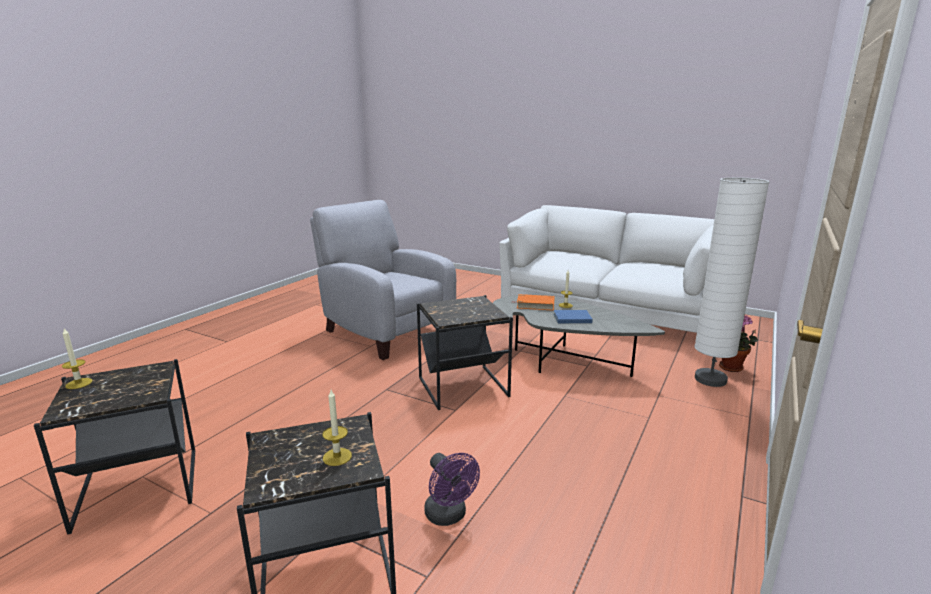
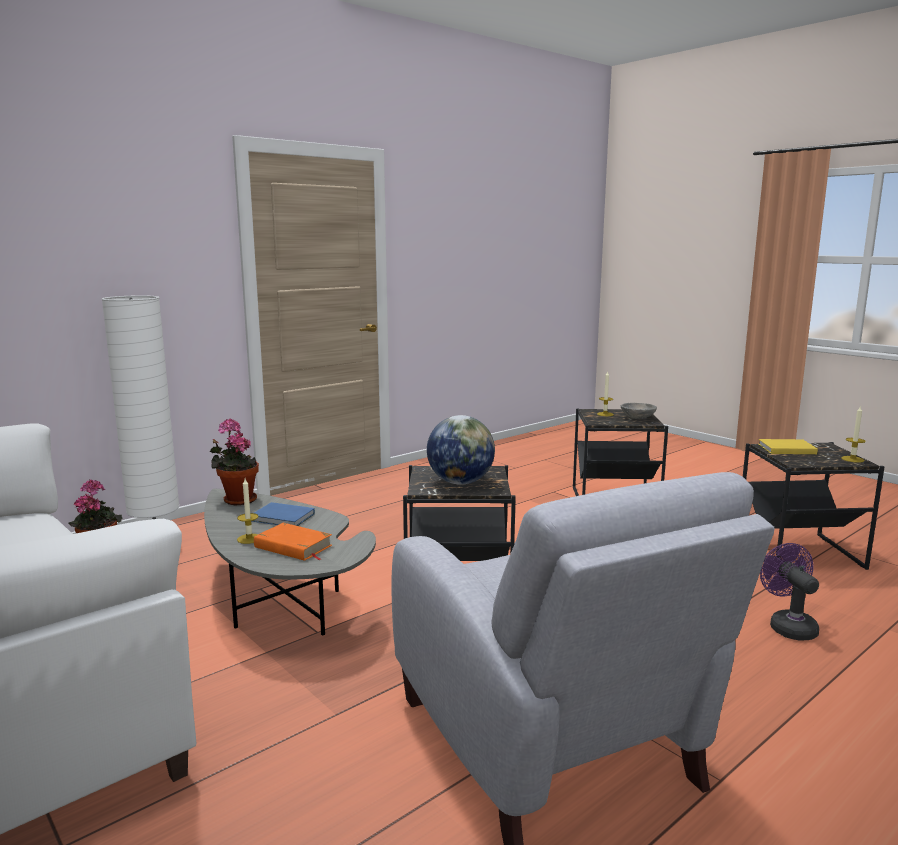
camera: 160 degrees left, 5 degrees down
purple fan [424,453,480,526] -> purple fan moved to [760,543,819,641]
none -> potted plant [210,419,259,505]
none -> globe [427,415,495,485]
none -> grey bowl [621,403,657,419]
none -> yellow book [758,439,818,454]

